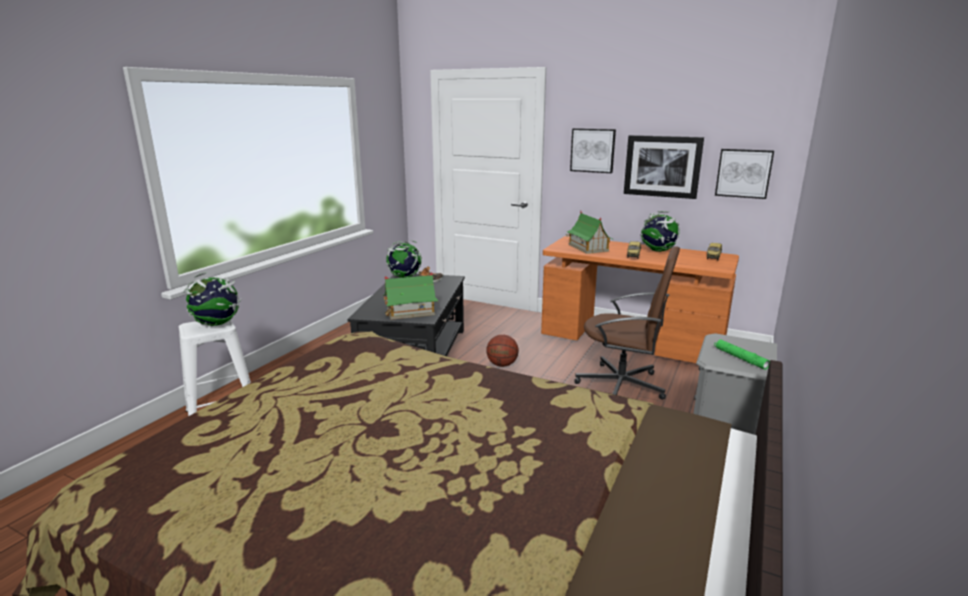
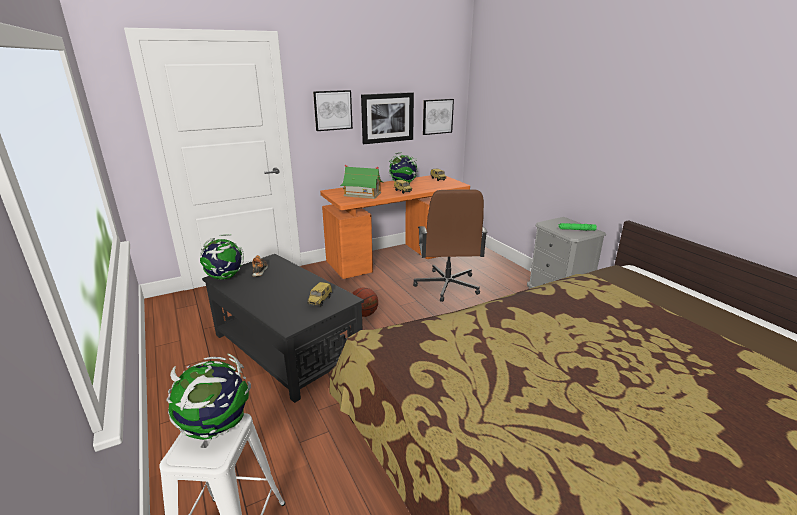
camera: 55 degrees left, 5 degrees up
toy house [383,272,438,320] -> toy car [307,282,332,306]
brown office chair [575,246,680,400] -> brown office chair turned 120 degrees clockwise [413,189,488,302]

